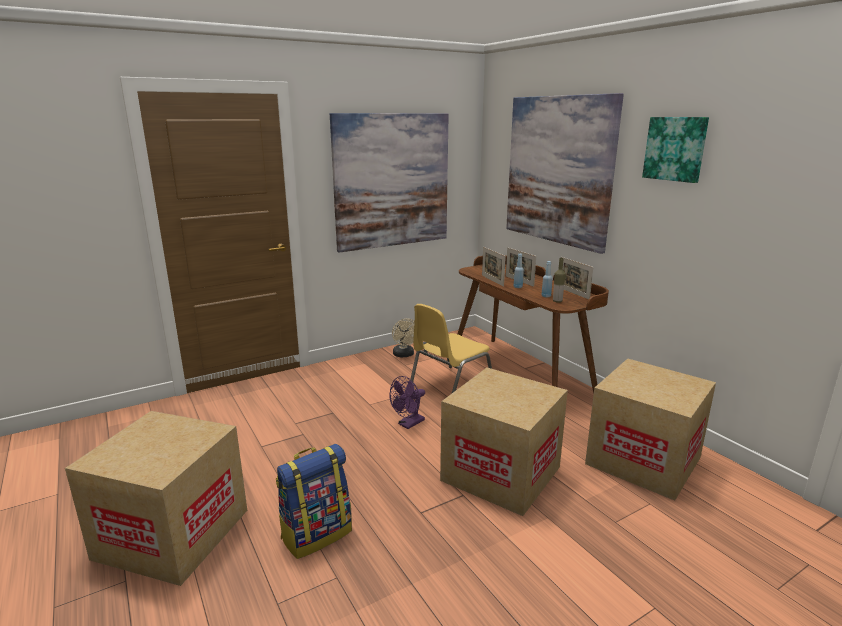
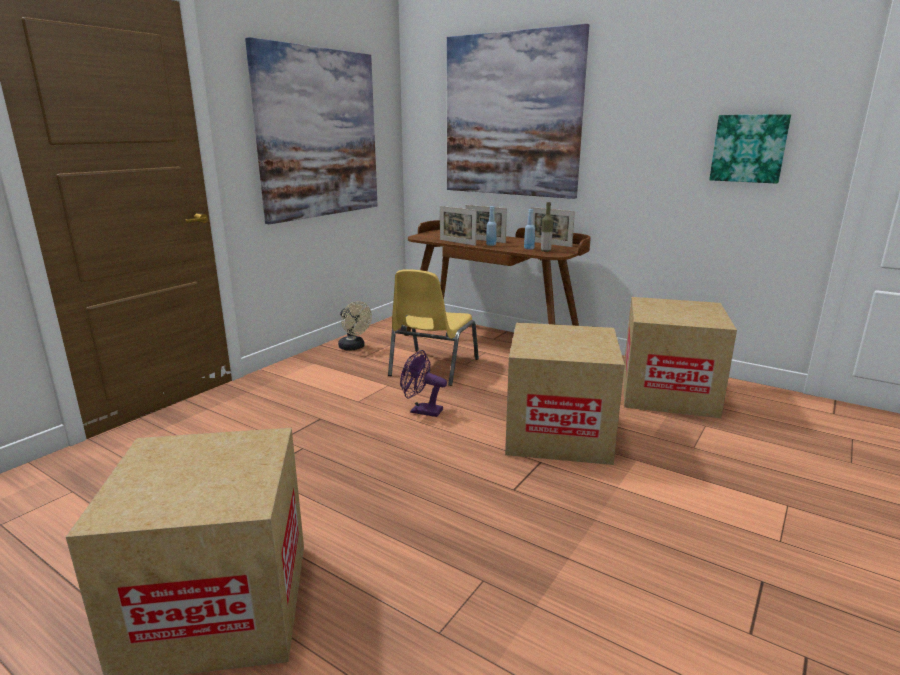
camera: 25 degrees left, 0 degrees up
backpack [276,444,352,559] -> none
purple fan [389,376,425,429] -> purple fan turned 90 degrees clockwise [400,350,447,417]
picture [642,117,709,183] -> picture moved to [709,114,791,184]

